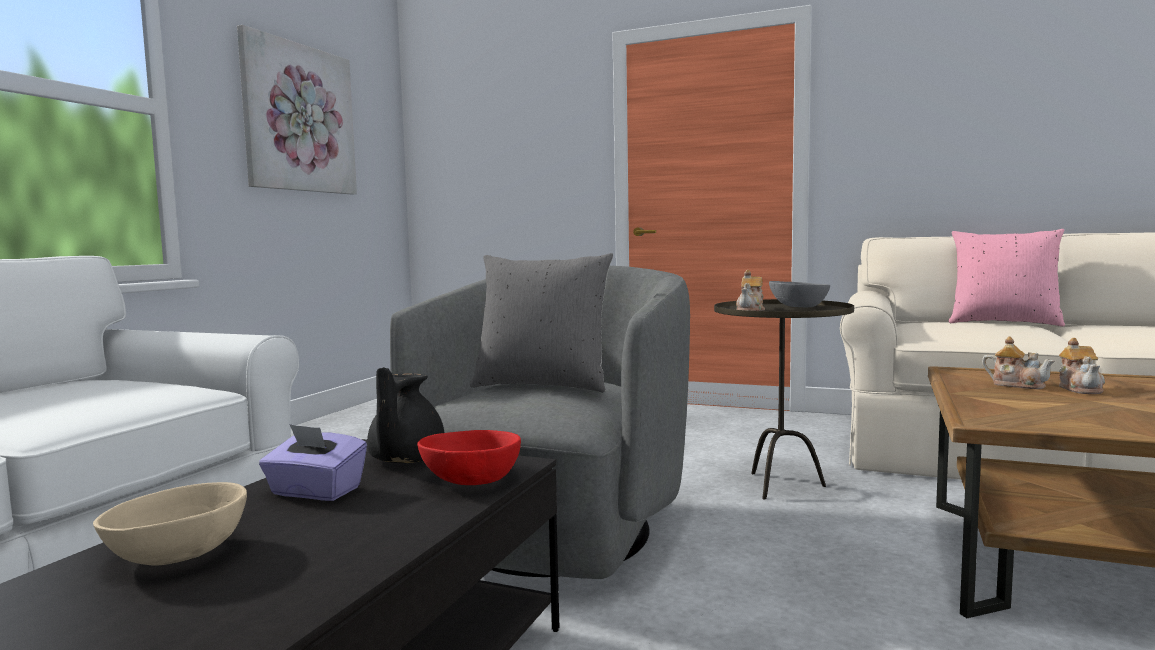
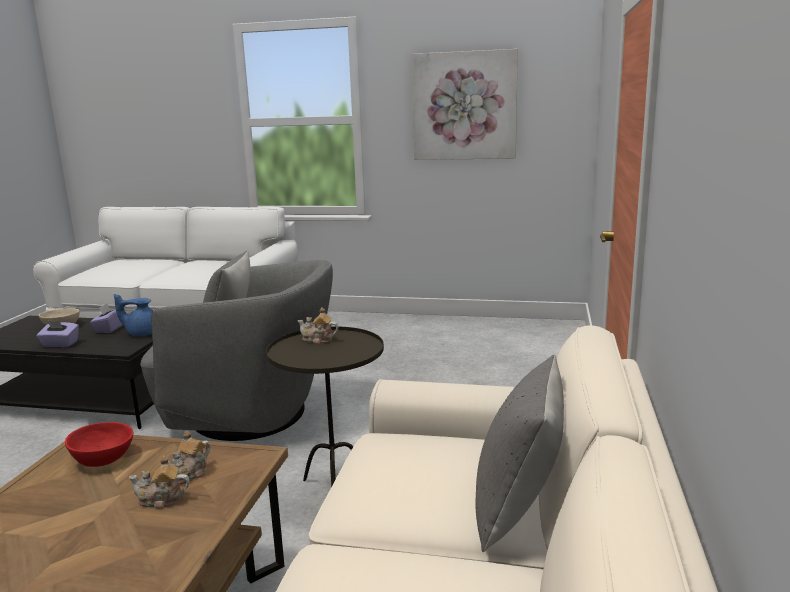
camera: 80 degrees right, 10 degrees up
black teapot [367,367,445,463] -> blue teapot [114,294,153,336]
red bowl [417,430,521,485] -> red bowl moved to [65,422,133,467]
grey bowl [769,281,830,307] -> none
pink pillow [949,229,1065,327] -> grey pillow [476,355,564,552]
none -> purple tissue box [37,321,79,347]

